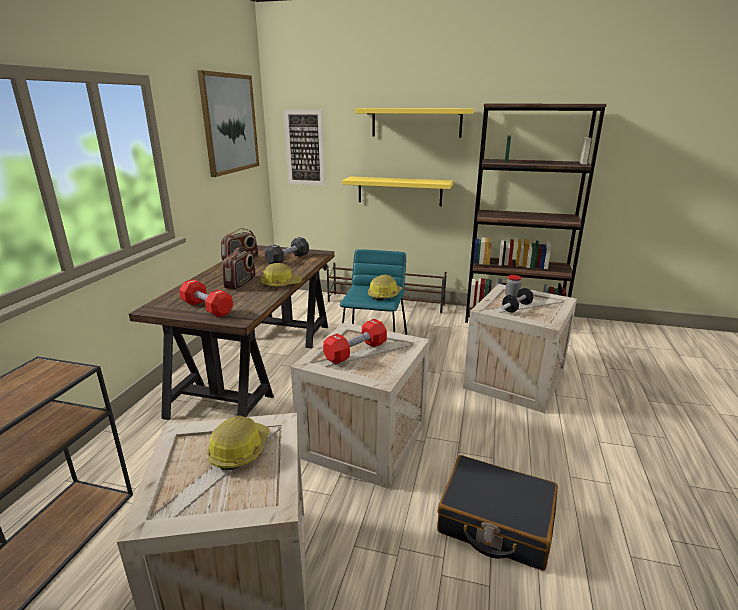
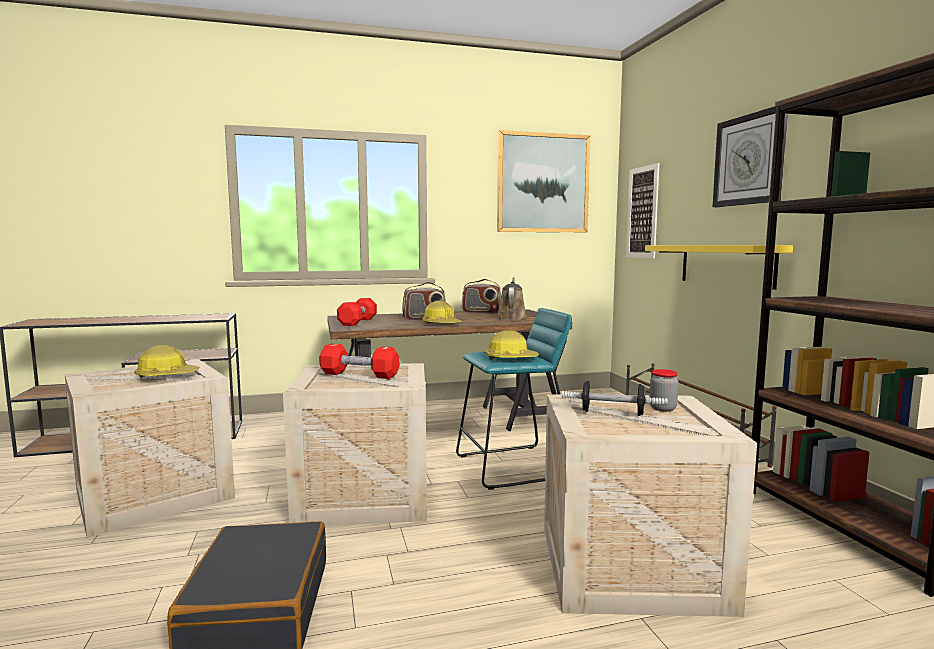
camera: 60 degrees right, 15 degrees down
black dumbbell [265,237,309,264] -> brown watering can [496,277,527,320]
yellow shelf [355,108,474,138] -> wall clock [713,106,788,207]

